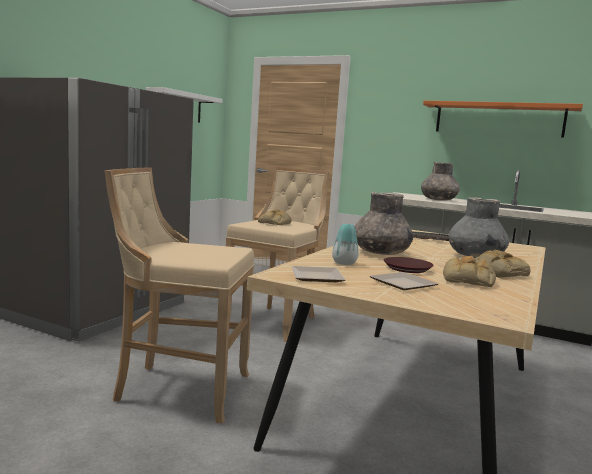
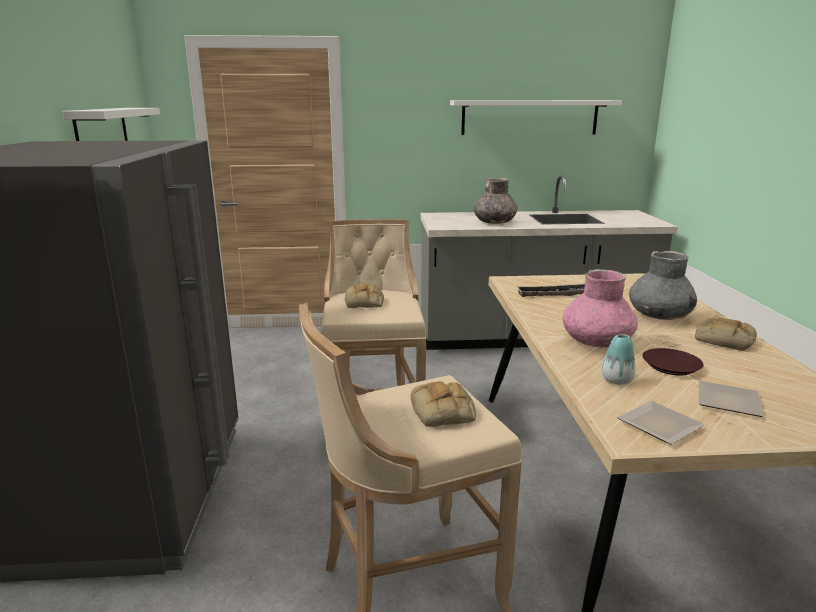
camera: 30 degrees left, 10 degrees up
grey vase [355,192,413,255] -> pink vase [563,269,638,348]
orange shelf [423,101,583,138] -> white shelf [450,100,622,135]
bread [443,256,496,287] -> bread moved to [411,381,476,427]

